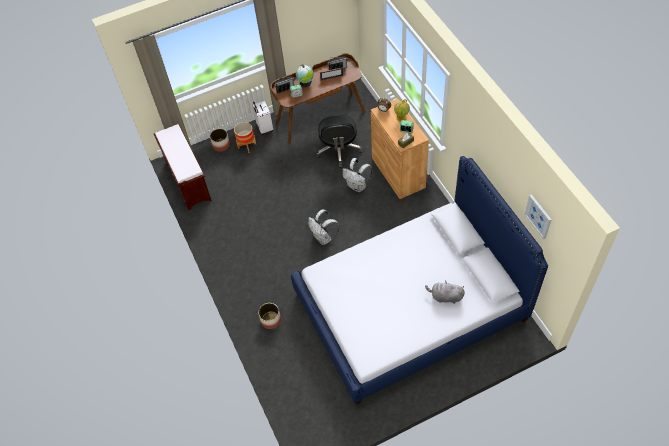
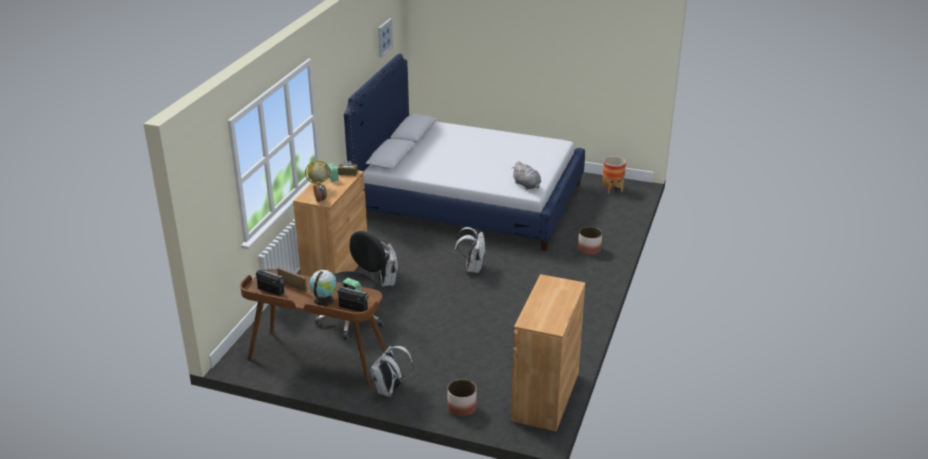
camera: 140 degrees left, 25 degrees down
brown bench [154,124,212,210] -> brown cabinet [511,274,585,432]
planter [234,122,256,153] -> planter moved to [602,156,626,194]
white suitcase [253,101,273,135] -> white backpack [370,346,414,397]
grey plush toy [425,281,465,304] -> grey plush toy moved to [513,161,541,189]

